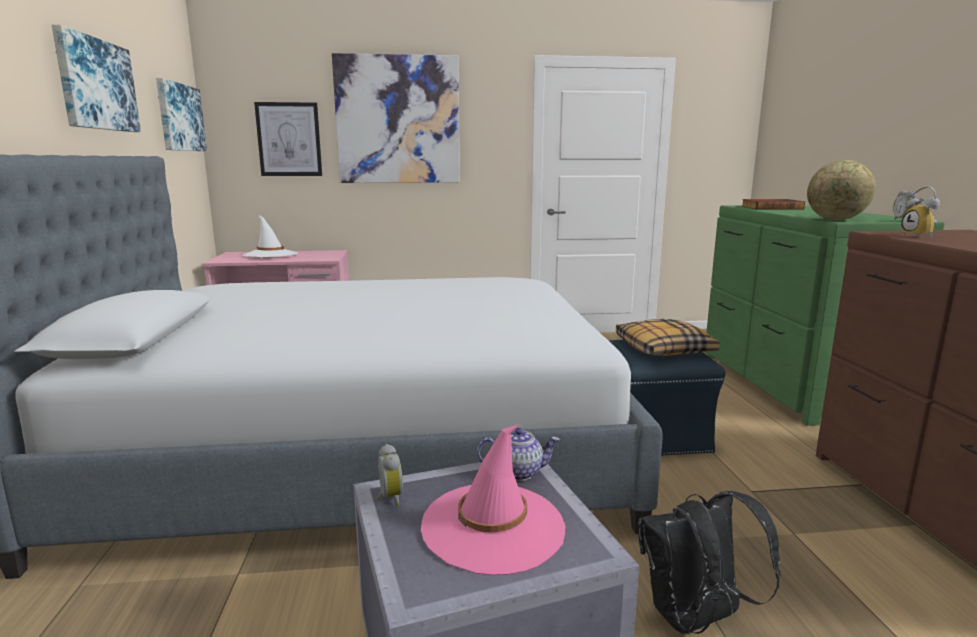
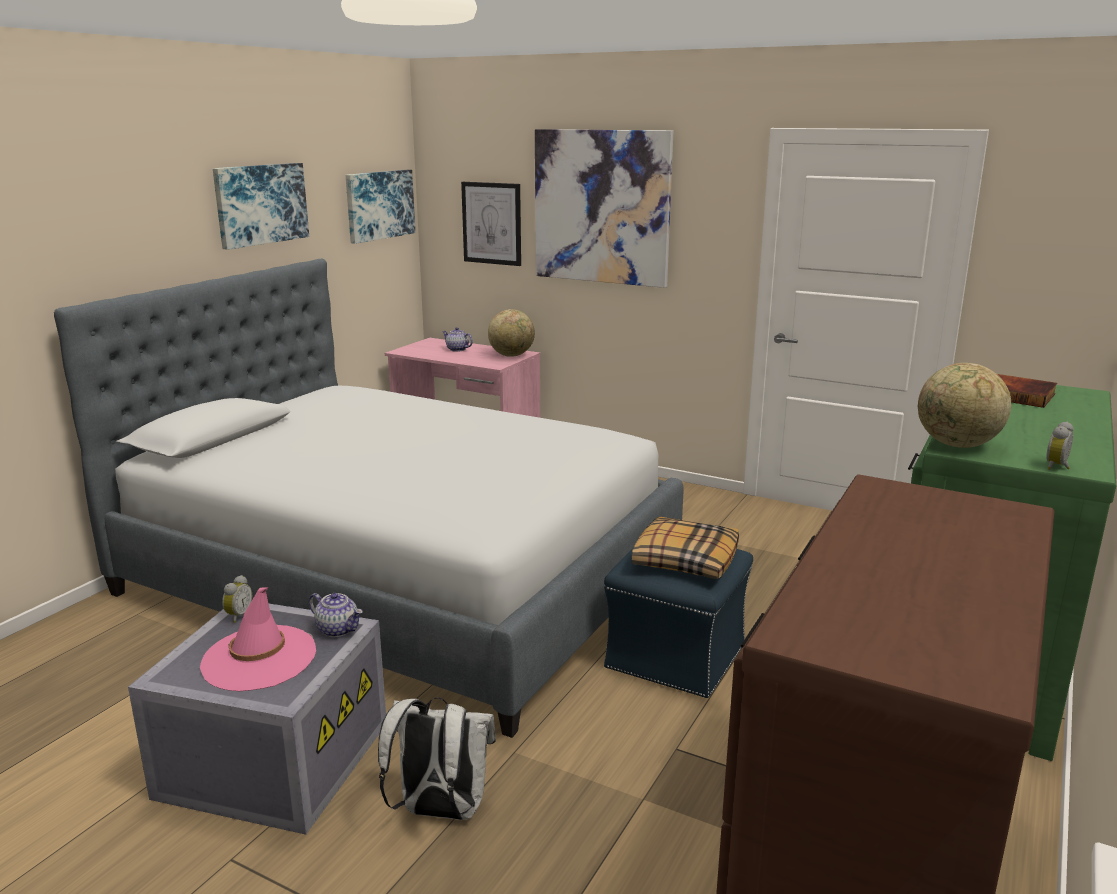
camera: 35 degrees right, 5 degrees up
white hat [243,215,298,257] -> teapot [442,327,473,352]
black backpack [638,491,781,634] -> white backpack [378,697,496,820]
alarm clock [901,186,940,238] -> none
none -> globe [488,309,535,357]

